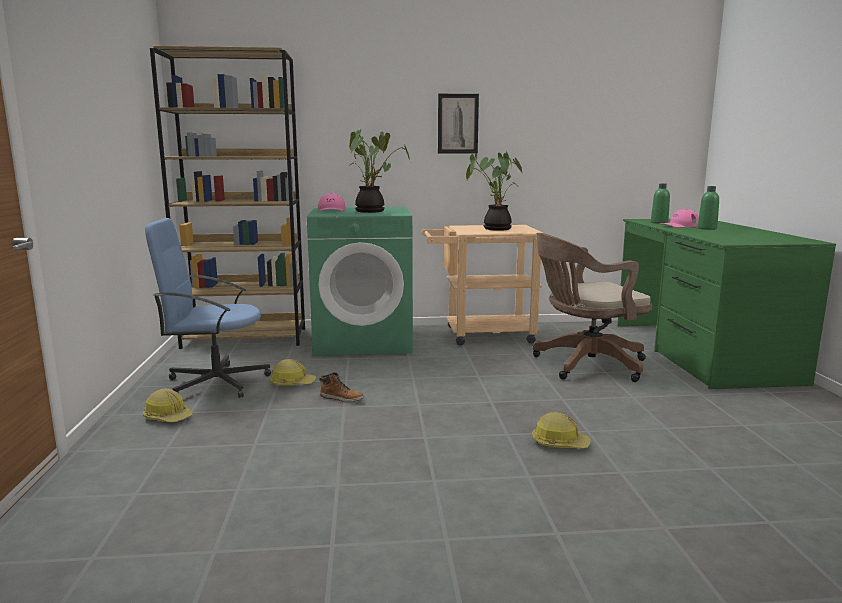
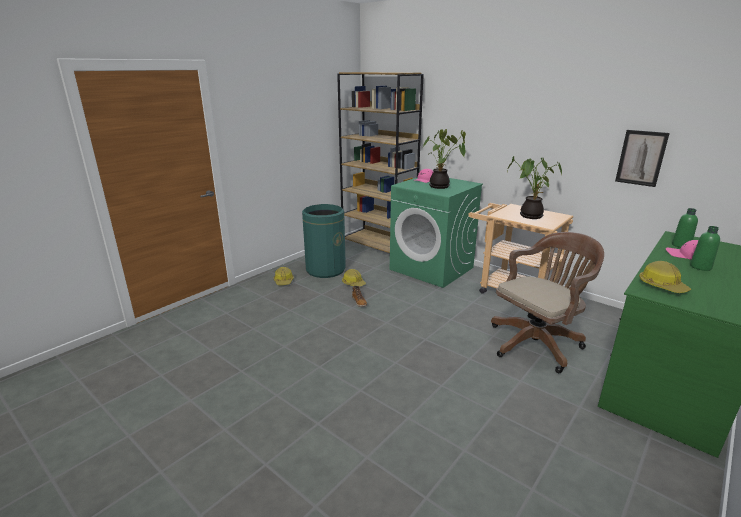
camera: 45 degrees right, 10 degrees up
blue office chair [145,218,271,398] -> green trash can [302,204,346,278]
picture [438,94,479,154] -> picture moved to [615,130,670,187]
hard hat [532,412,591,449] -> hard hat moved to [639,261,691,293]
brown office chair [533,233,652,382] -> brown office chair turned 120 degrees clockwise [491,232,604,373]

